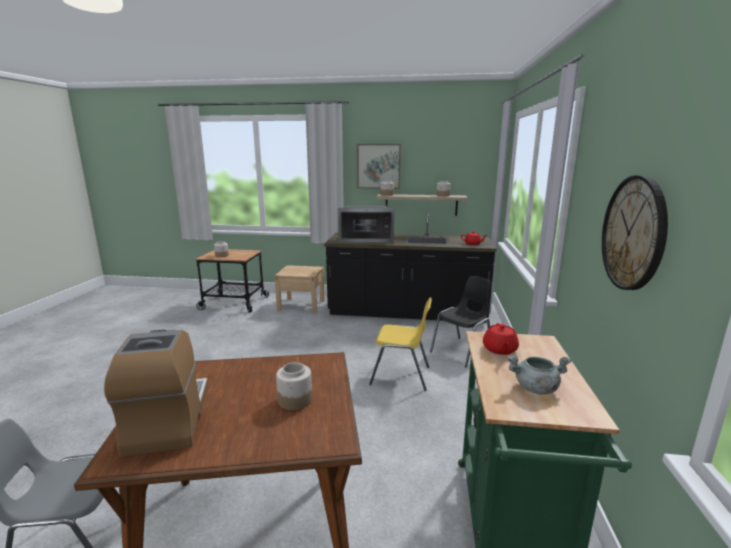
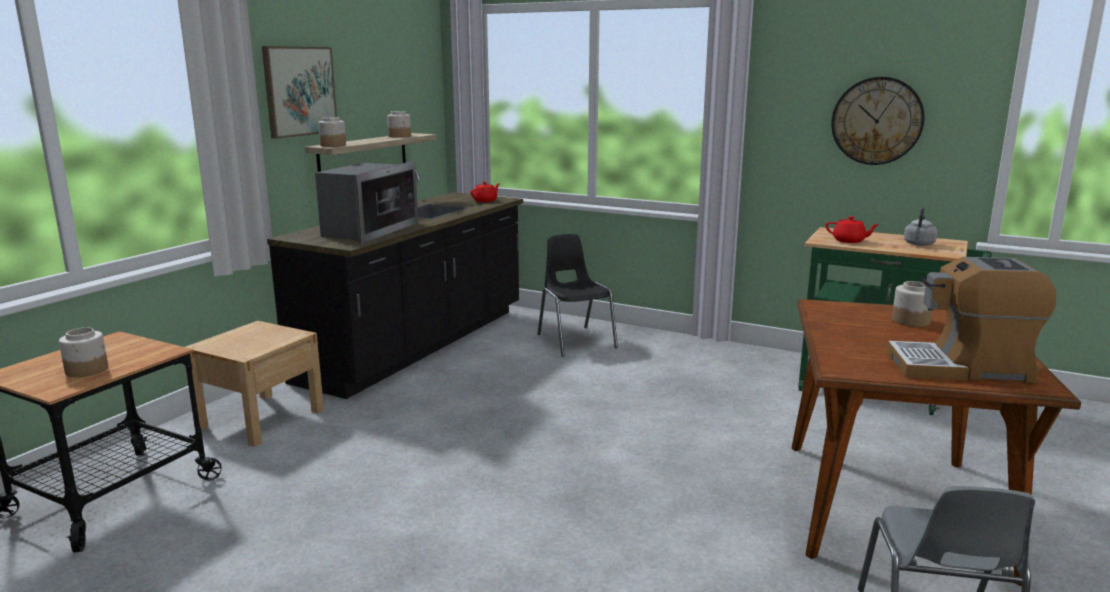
camera: 70 degrees left, 0 degrees up
yellow chair [369,298,432,391] -> none
grey cooking pot [507,355,571,394] -> grey kettle [904,207,937,246]

